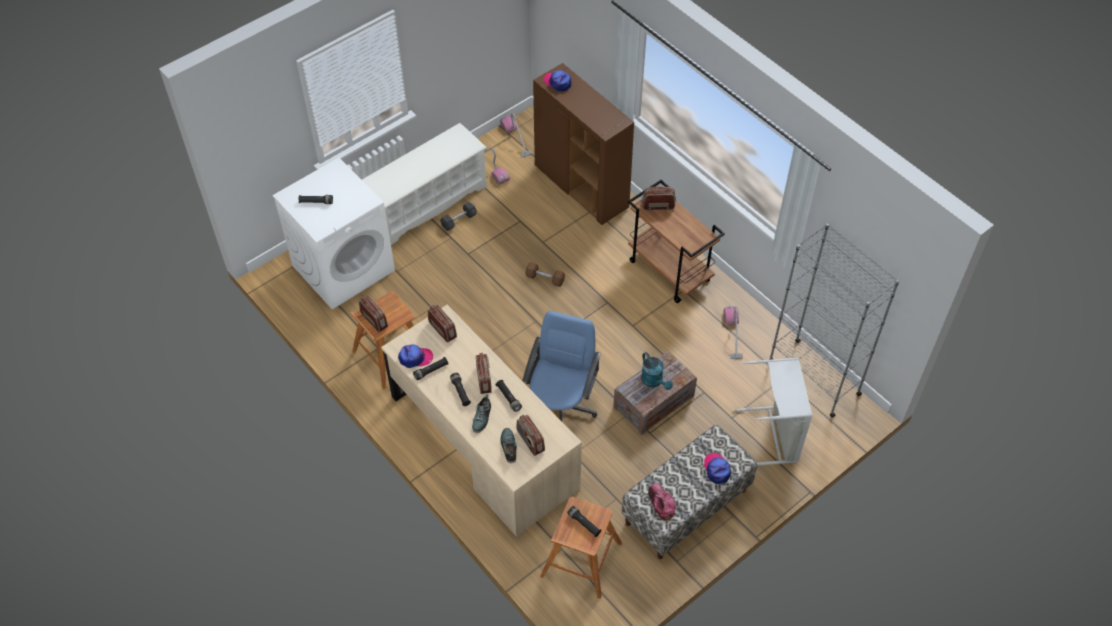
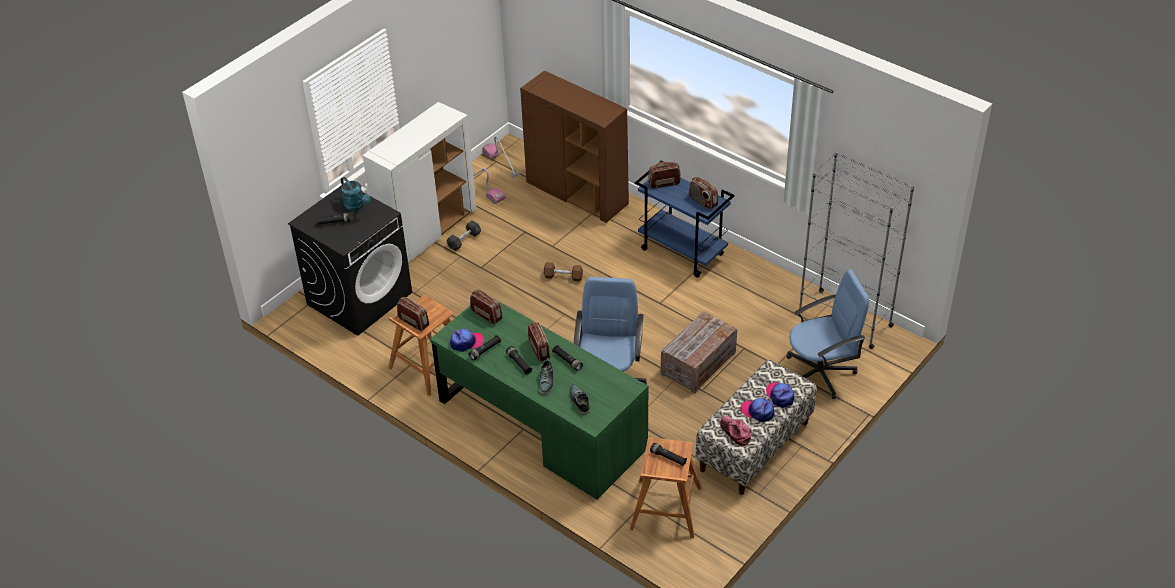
camera: 10 degrees left, 10 degrees down
white washing machine [272,158,395,309] -> black washing machine [288,185,412,336]
white shoe rack [362,123,487,245] -> white cabinet [362,102,477,263]
beige desk [381,305,582,537] -> green desk [430,302,648,499]
radio [516,415,545,456] -> radio moved to [689,177,718,210]
cap [544,70,571,92] -> cap moved to [740,398,775,422]
brown cart [628,180,725,303] -> blue cart [635,160,734,278]
turquoise watering can [641,352,673,390] -> turquoise watering can moved to [341,177,371,211]
vacuum cleaner [724,306,743,359] -> none
grey laundry basket [733,358,813,465] -> blue office chair [787,270,869,399]

